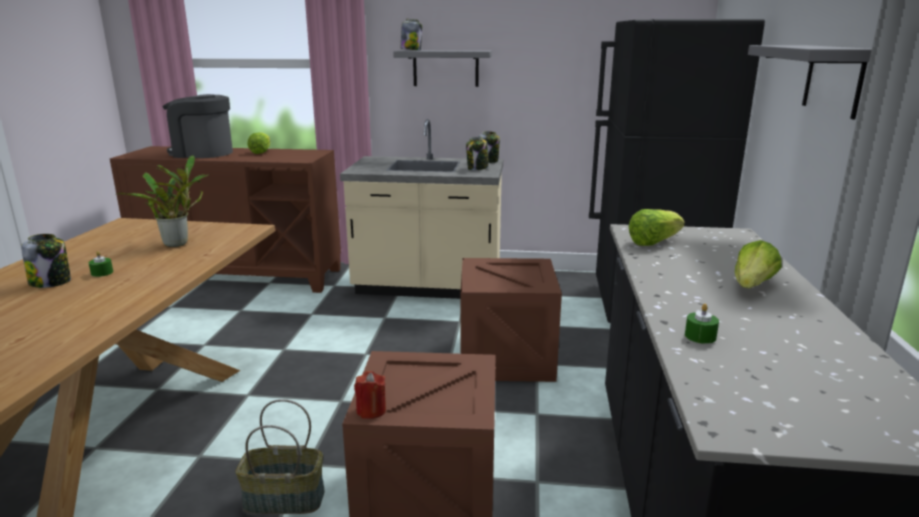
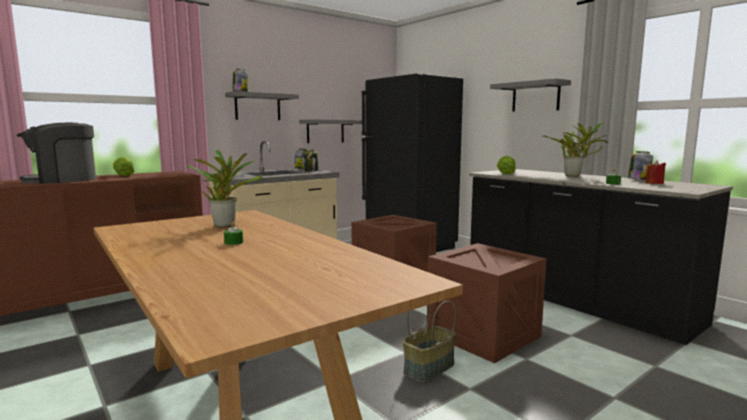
camera: 45 degrees left, 10 degrees down
jar [21,234,71,288] -> jar moved to [628,151,653,180]
red candle [354,371,386,419] -> red candle moved to [646,160,666,184]
lettuce [735,240,782,288] -> potted plant [542,122,608,177]
none -> grey shelf [299,119,362,143]

